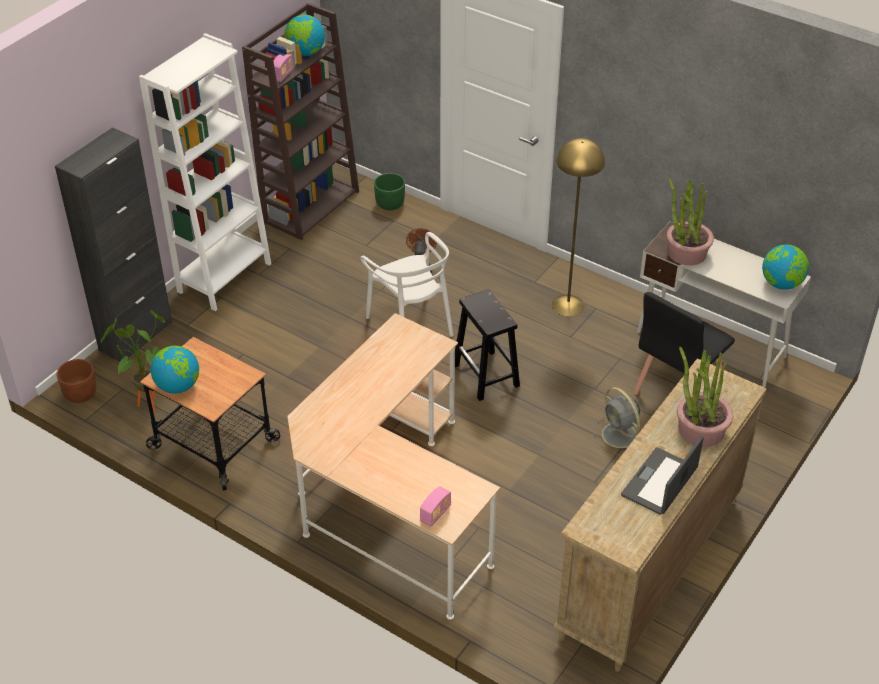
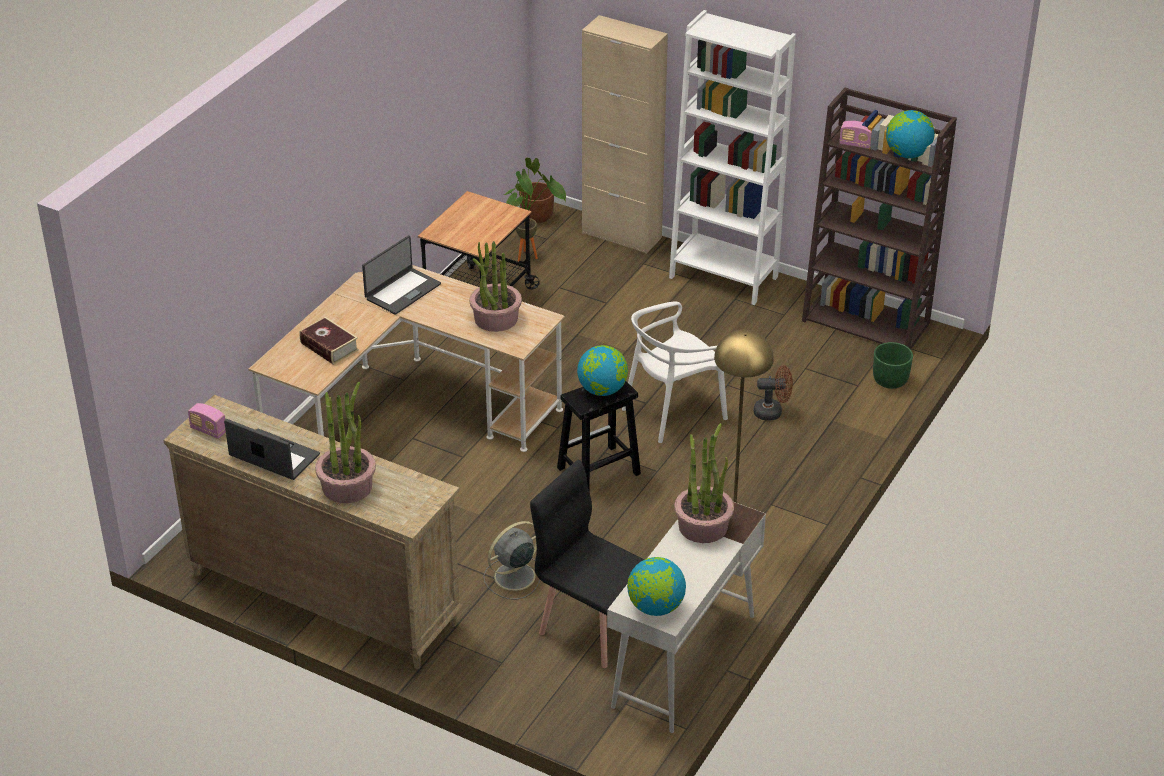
camera: 85 degrees right, 5 degrees down
black cabinet [55,127,172,362] -> beige cabinet [582,15,668,254]
globe [150,346,199,394] -> globe moved to [577,345,628,396]
radio [420,486,451,527] -> radio moved to [188,403,226,439]
none -> book [300,317,359,365]
none -> laptop [362,235,441,315]
none -> potted plant [469,241,522,332]

